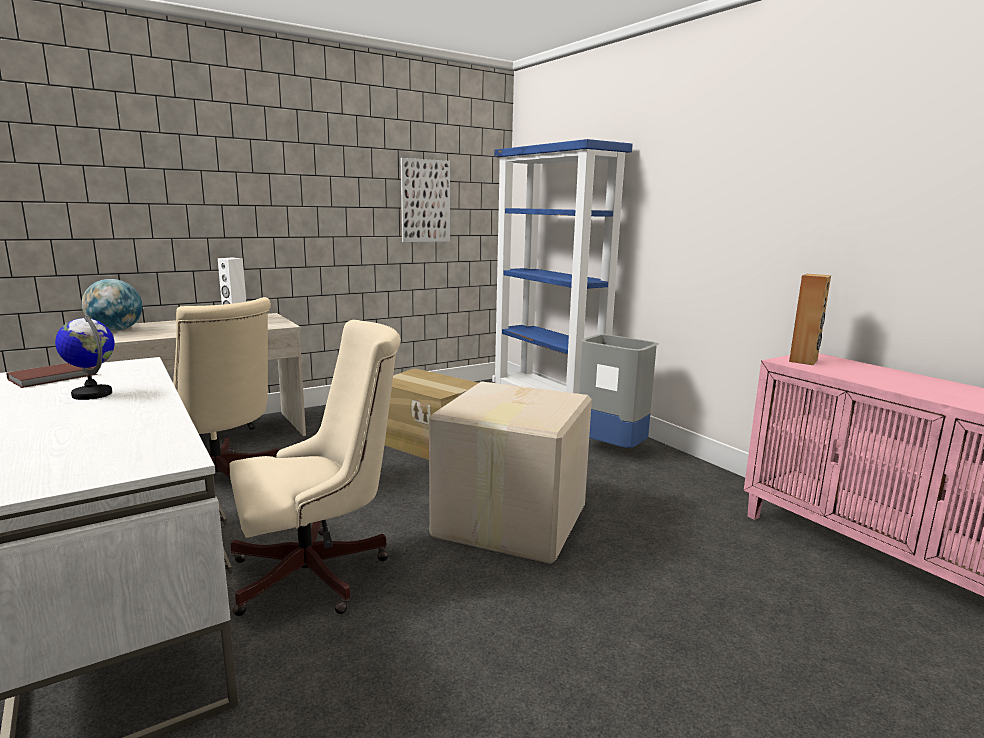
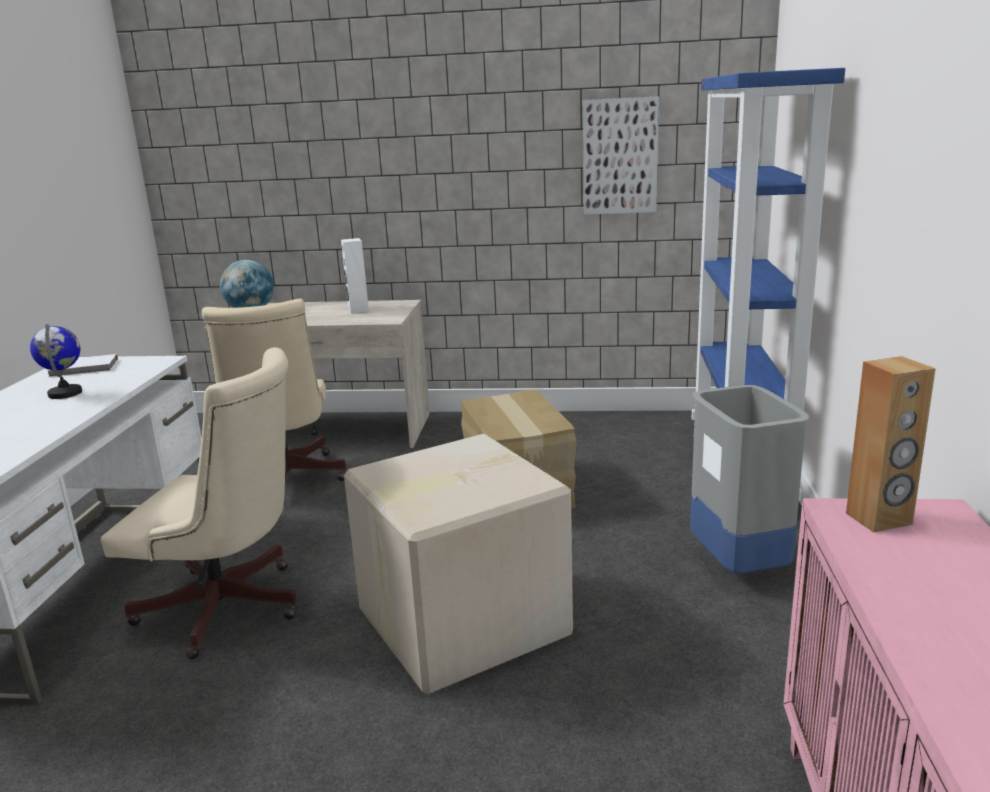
camera: 40 degrees right, 5 degrees up
brown book [6,363,97,388] -> white book [46,354,118,377]

